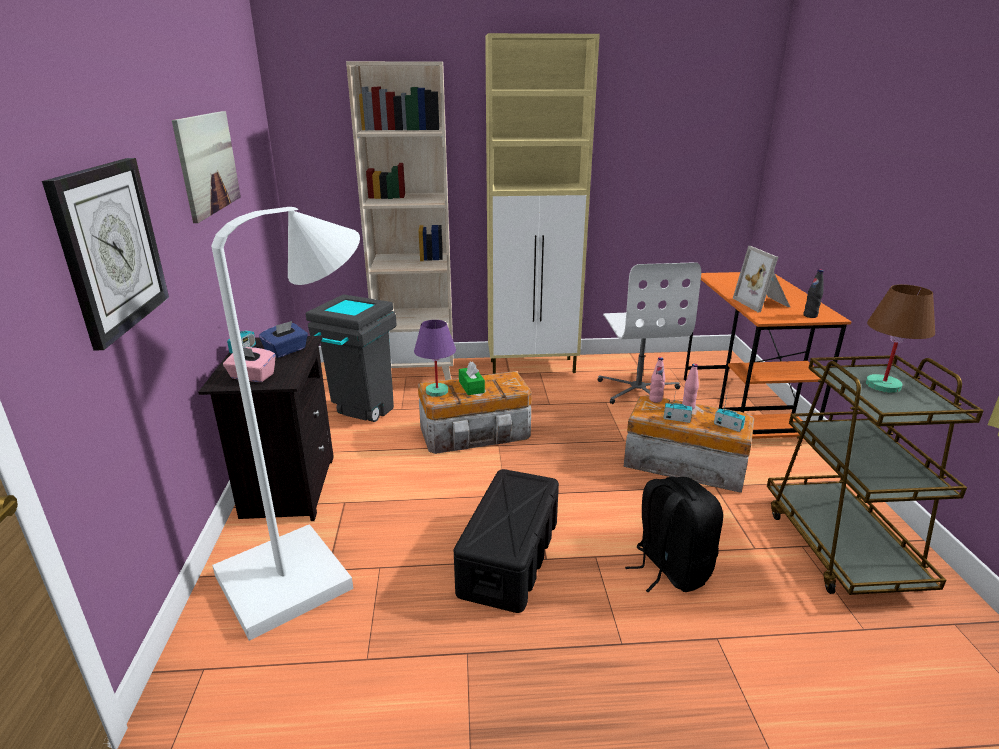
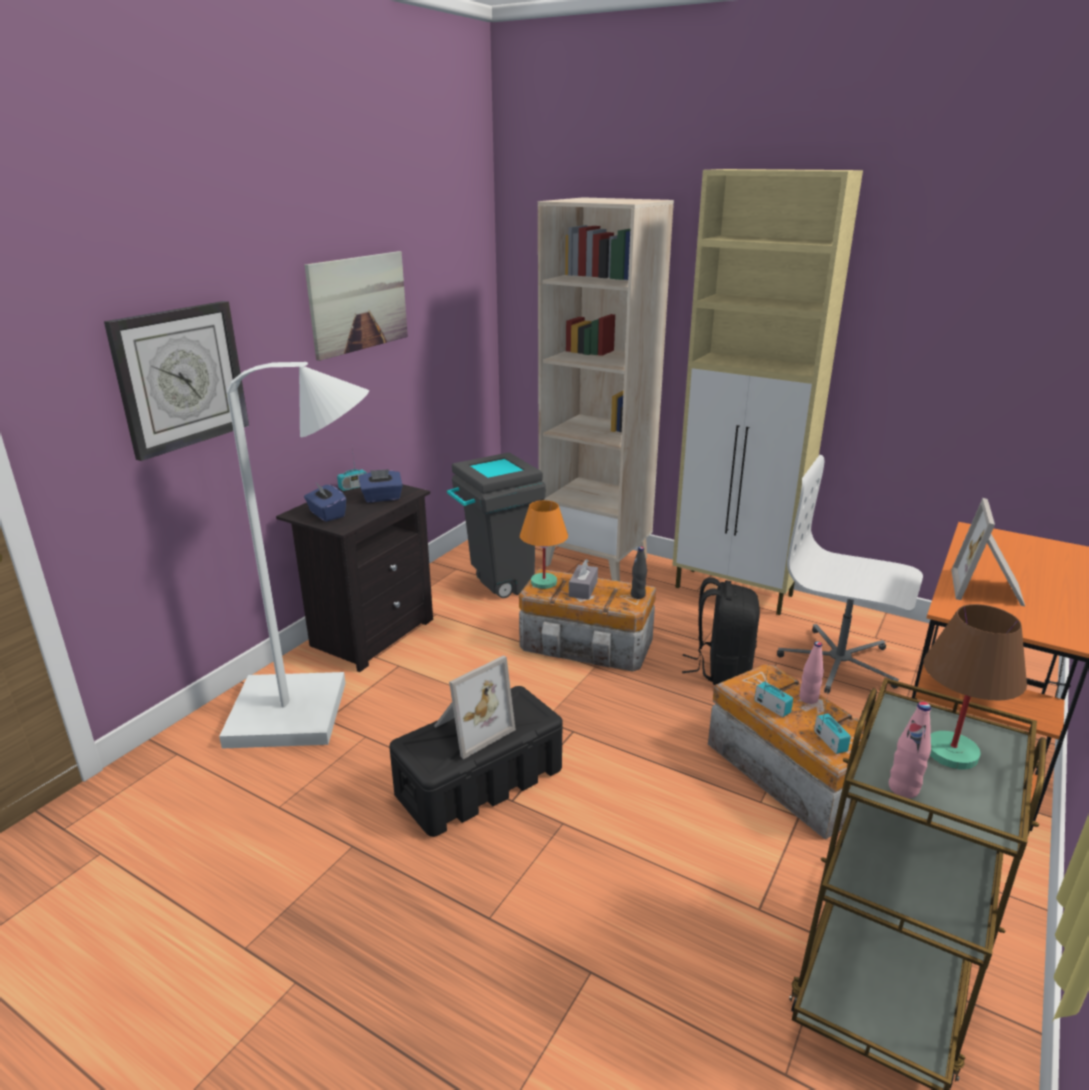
camera: 35 degrees right, 0 degrees up
pink tissue box [223,347,276,382] -> blue tissue box [304,483,346,522]
purple table lamp [414,320,456,397] -> orange table lamp [520,500,568,589]
green tissue box [459,361,485,395] -> grey tissue box [569,559,598,600]
white office chair [597,262,701,404] -> white office chair turned 90 degrees clockwise [777,455,923,694]
black backpack [625,477,723,592] -> black backpack moved to [682,578,760,685]
pink bottle [649,357,665,402] -> pink bottle moved to [889,702,931,798]
black bottle [803,269,824,318] -> black bottle moved to [631,547,647,599]
none -> picture frame [434,655,516,759]

